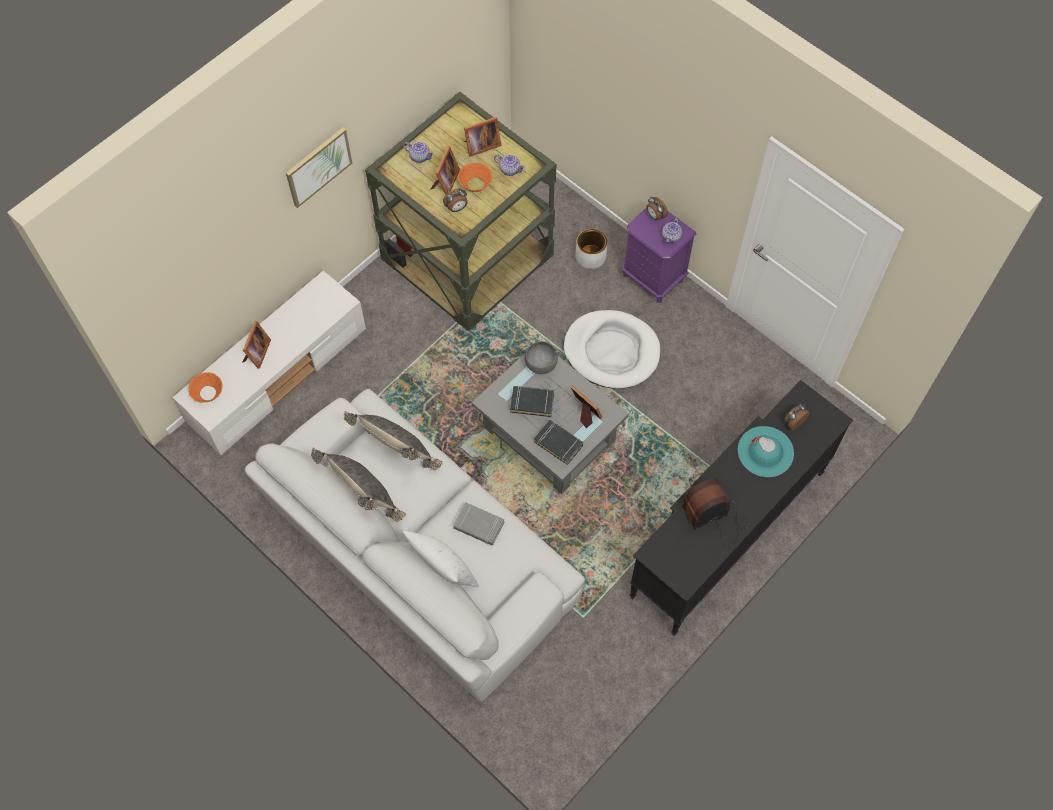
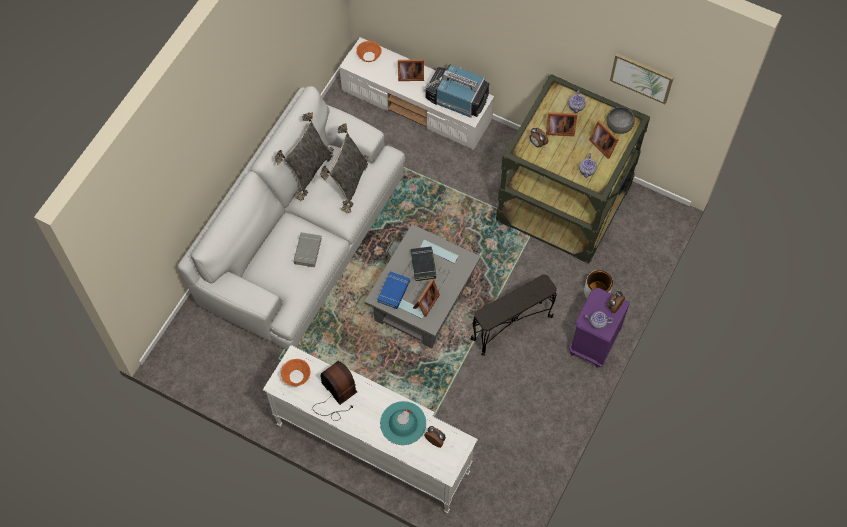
camera: 75 degrees right, 0 degrees up
picture [286,128,352,208] -> picture moved to [610,53,674,104]
white pillow [403,530,479,587] -> none
orange bowl [458,163,492,192] -> orange bowl moved to [281,359,311,386]
grey bowl [524,341,558,374] -> grey bowl moved to [607,107,635,134]
black book [534,420,583,465] -> blue book [377,271,410,309]
white dog bed [564,310,660,389] -> black side table [471,274,557,356]
black cabinet [629,380,853,635] -> white cabinet [263,345,478,513]
none -> television [423,64,490,118]

